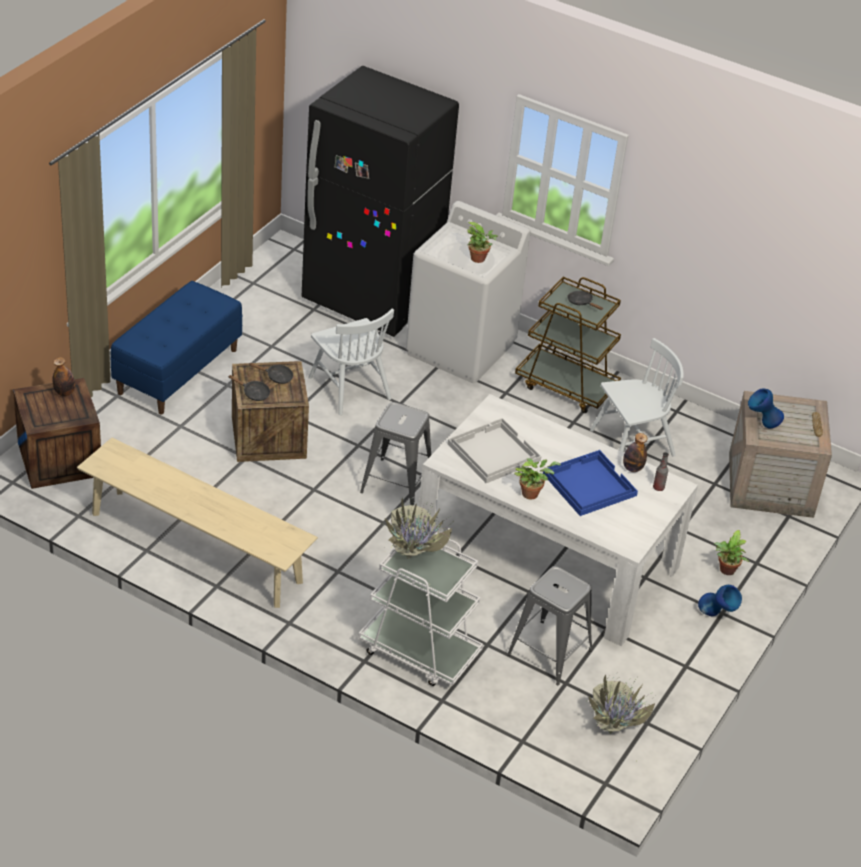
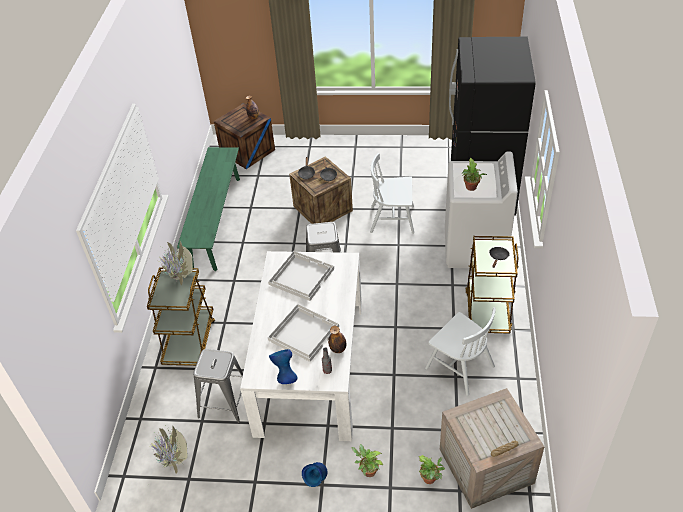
camera: 70 degrees right, 5 degrees up
beige bench [77,438,318,608] -> green bench [177,147,240,271]
blue bench [110,281,242,415] -> none
white chair [308,309,394,415] -> white chair turned 60 degrees clockwise [370,153,414,234]
white cart [358,532,483,686] -> brown cart [147,267,215,366]
potted plant [514,458,561,500] -> potted plant moved to [418,455,445,484]
blue tray [543,450,638,516] -> white tray [268,304,339,362]
blue vase [748,389,784,428] -> blue vase moved to [269,349,297,384]

